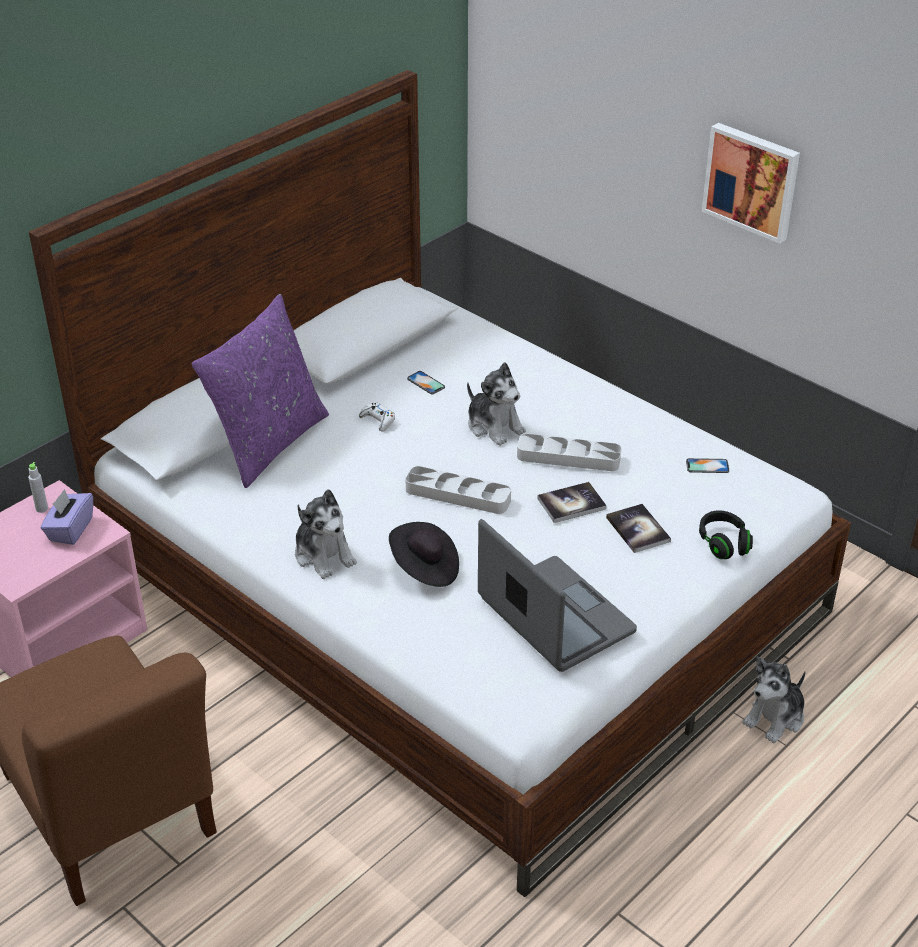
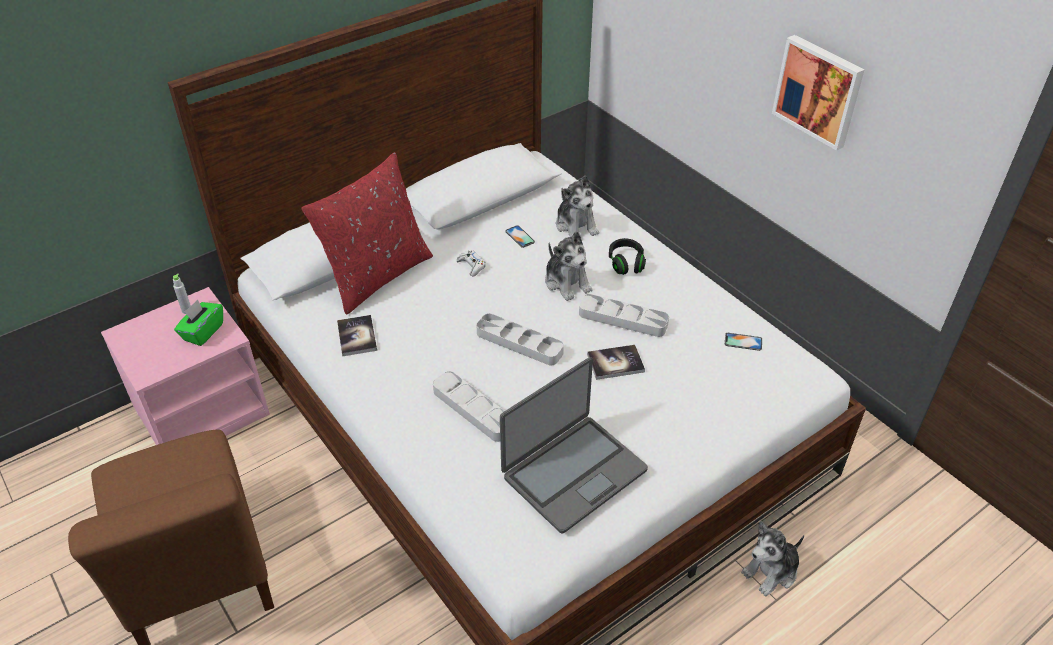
camera: 10 degrees right, 5 degrees up
purple tissue box [41,489,93,545] -> green tissue box [174,299,223,346]
purple pillow [192,294,329,488] -> red pillow [302,152,433,315]
plush toy [295,489,357,579] -> plush toy moved to [556,176,599,237]
black hat [389,522,459,587] -> grey tray [433,371,504,442]
laptop [478,519,637,672] -> laptop turned 75 degrees clockwise [500,357,648,533]
book [606,504,671,553] -> book moved to [337,315,377,356]
black headphones [699,510,753,559] -> black headphones moved to [609,238,646,275]

